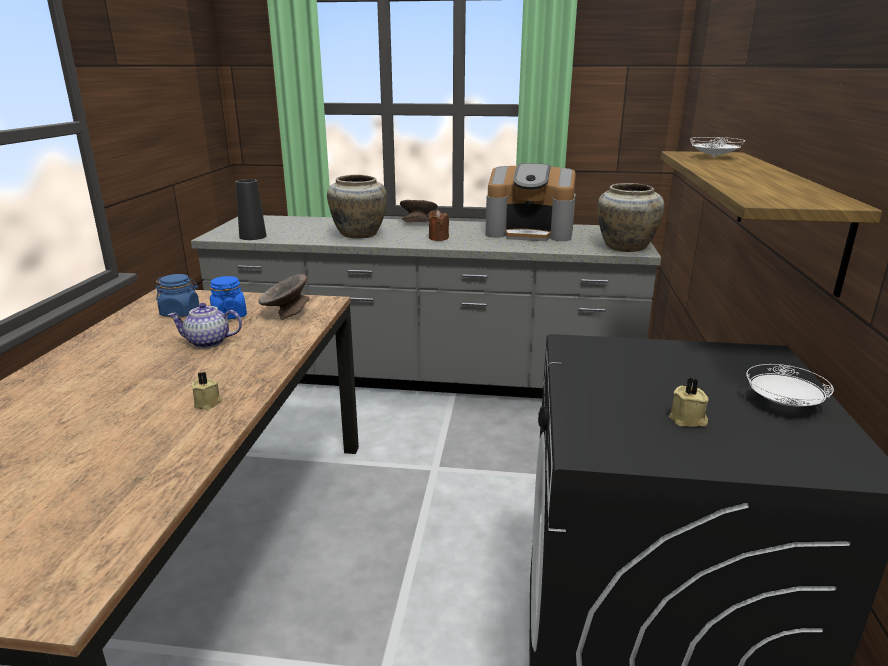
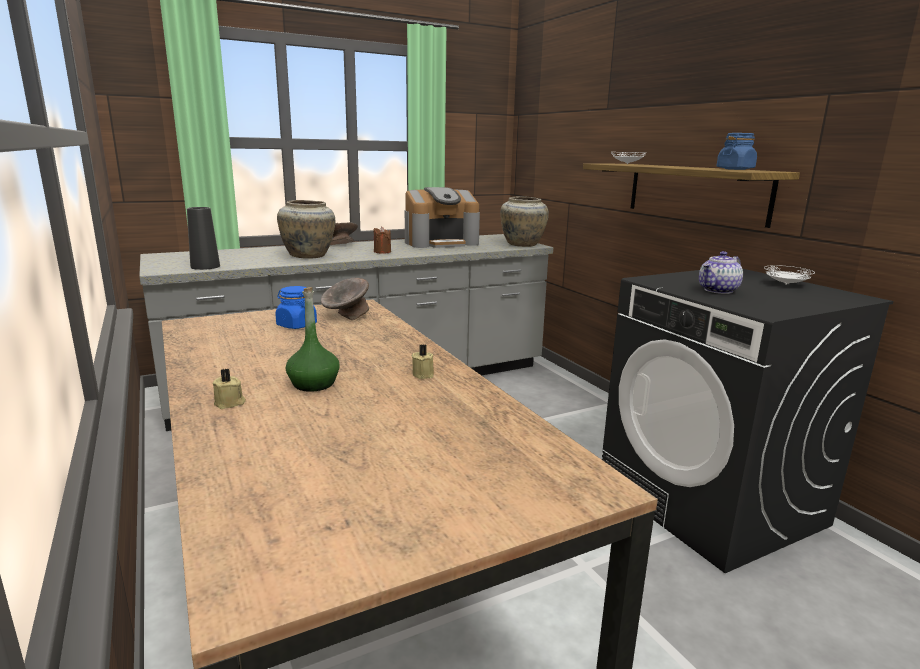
camera: 35 degrees left, 5 degrees down
blue jar [155,274,199,317] -> blue jar moved to [716,133,757,170]
teapot [168,303,242,348] -> teapot moved to [699,251,743,294]
beige candle [669,378,709,427] -> beige candle moved to [212,369,246,409]
none -> green bottle [286,287,339,392]

